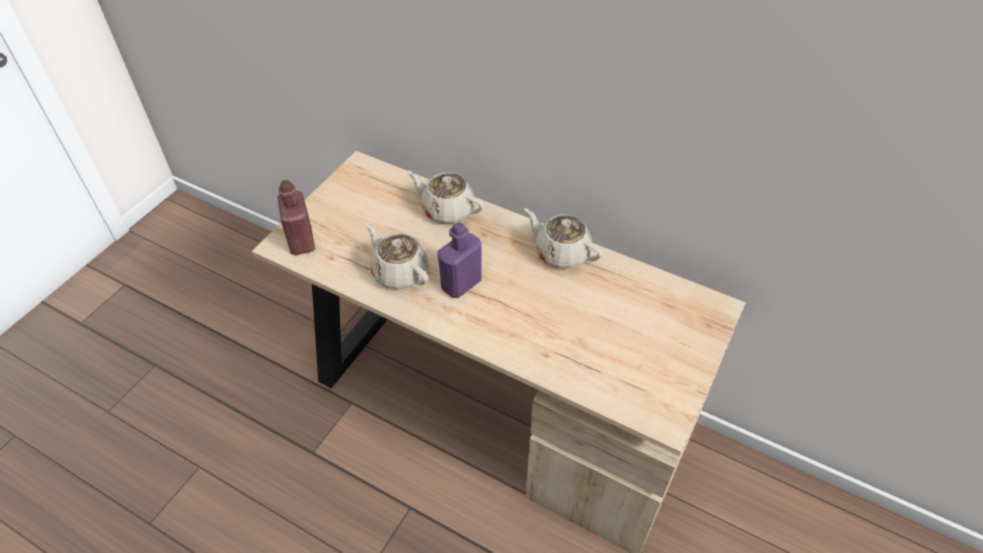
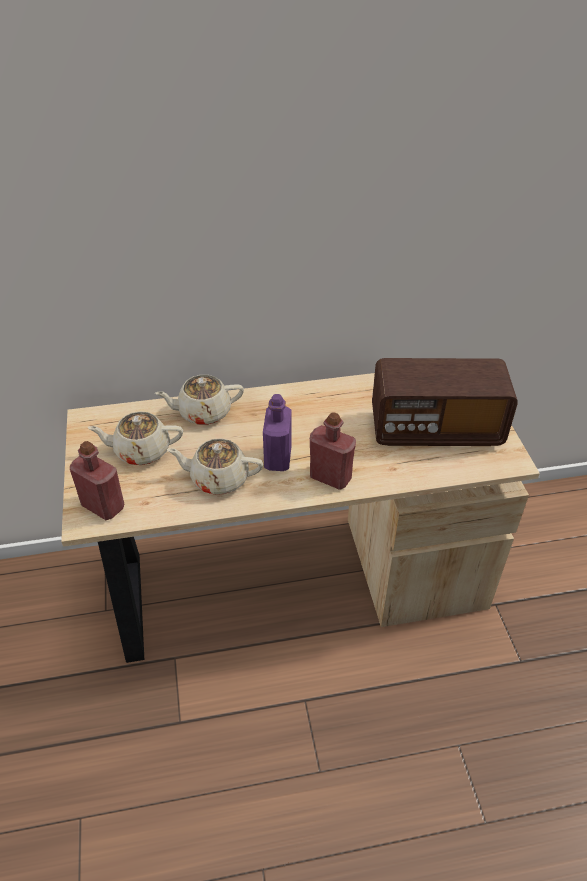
camera: 40 degrees left, 5 degrees down
beige teapot [524,208,603,268] -> beige teapot moved to [88,411,183,465]
none -> red bottle [310,412,356,490]
none -> radio [372,358,518,446]

